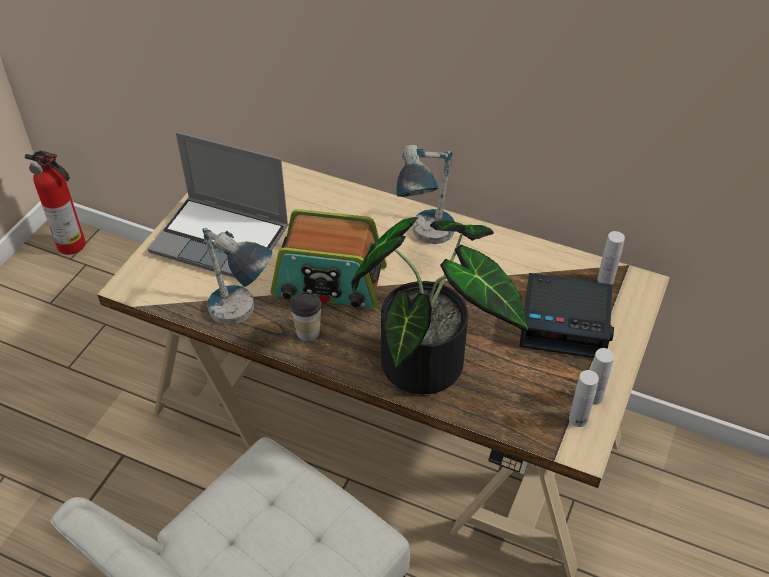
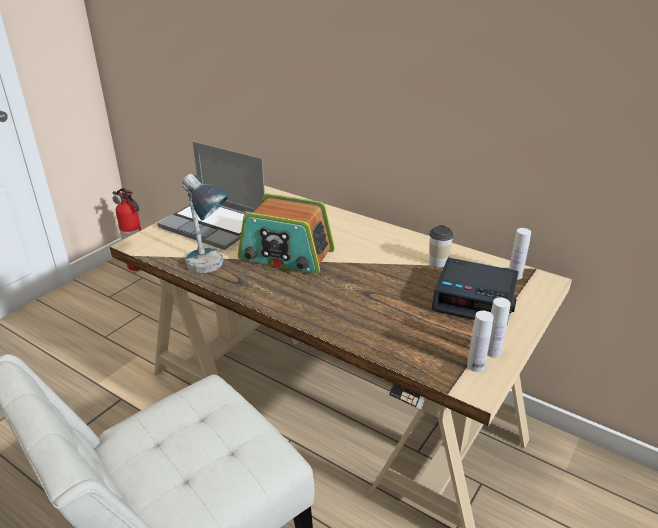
camera: 10 degrees right, 15 degrees down
cup [290,292,321,341] -> cup moved to [429,225,454,267]
potted plant [351,217,528,394] -> none
table lamp [397,145,455,244] -> none

